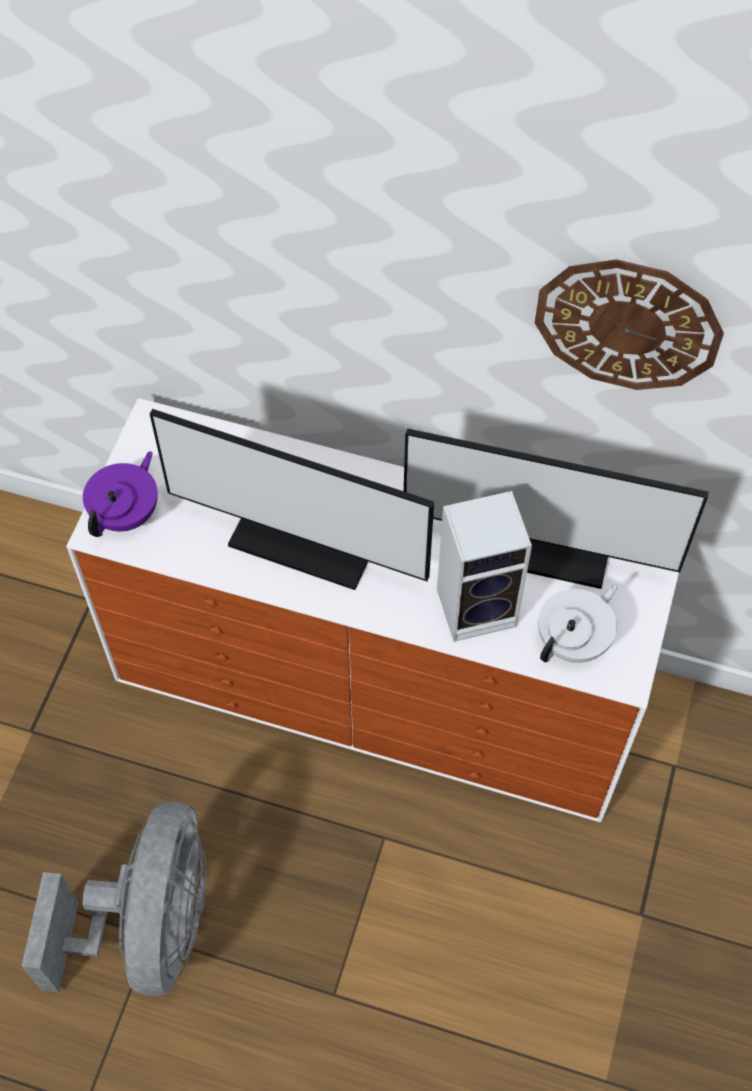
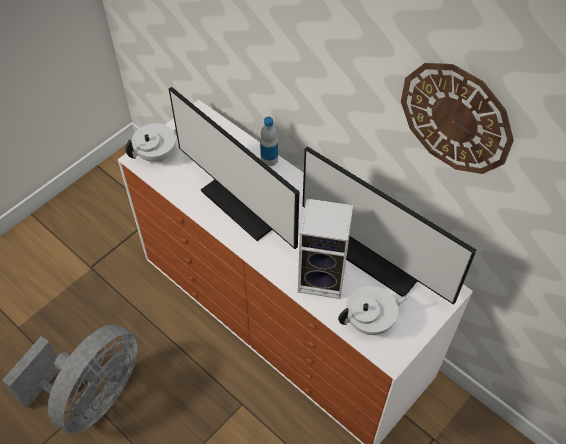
camera: 25 degrees right, 5 degrees down
purple teapot [83,451,158,537] -> white teapot [125,123,177,162]
none -> bottle [260,117,278,166]

